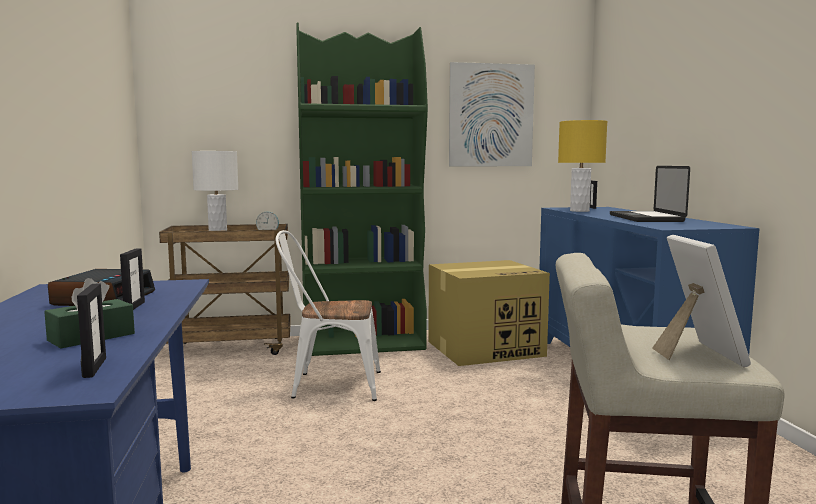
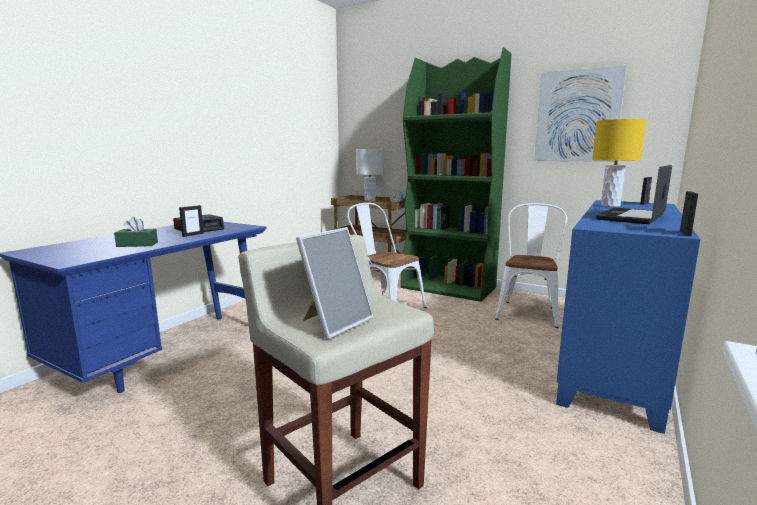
camera: 40 degrees right, 5 degrees up
picture frame [77,283,106,378] -> picture frame moved to [680,191,698,236]
cardboard box [428,260,550,366] -> white chair [495,203,567,328]

